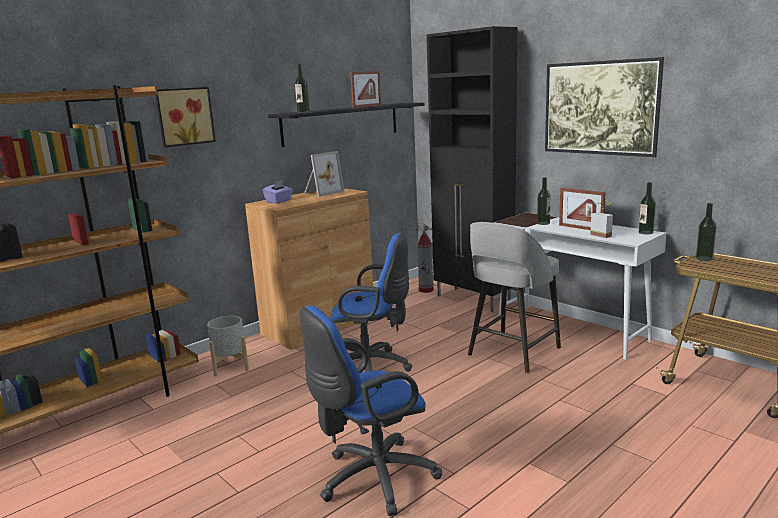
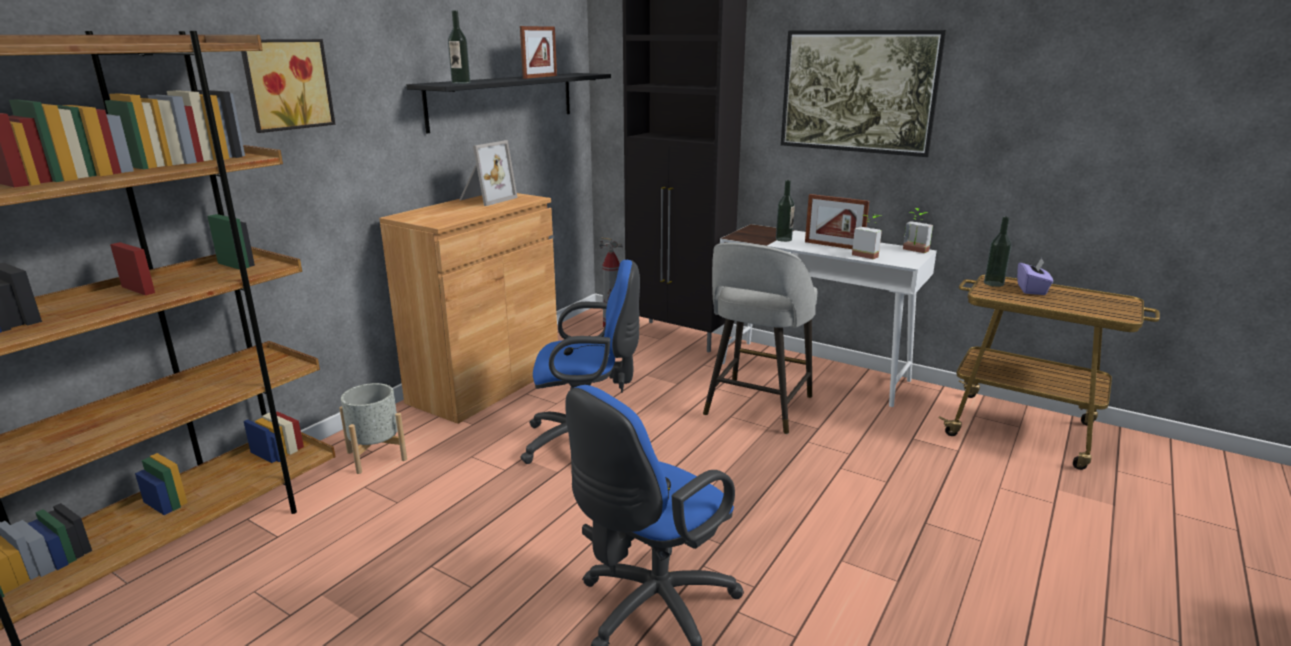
camera: 15 degrees left, 5 degrees up
purple tissue box [263,180,293,204] -> purple tissue box moved to [1017,258,1053,295]
bottle [639,182,656,234] -> potted plant [903,208,933,253]

